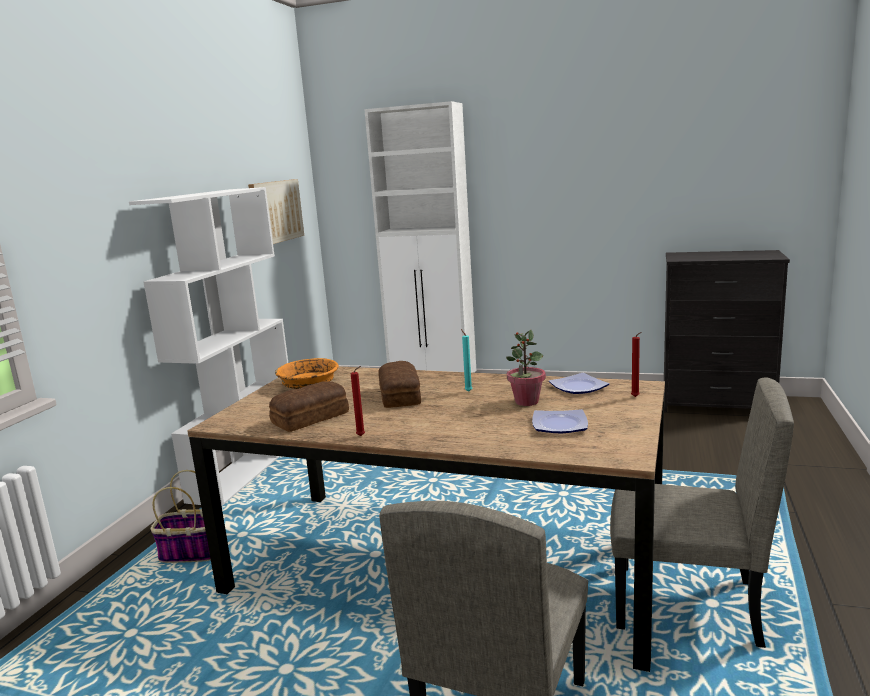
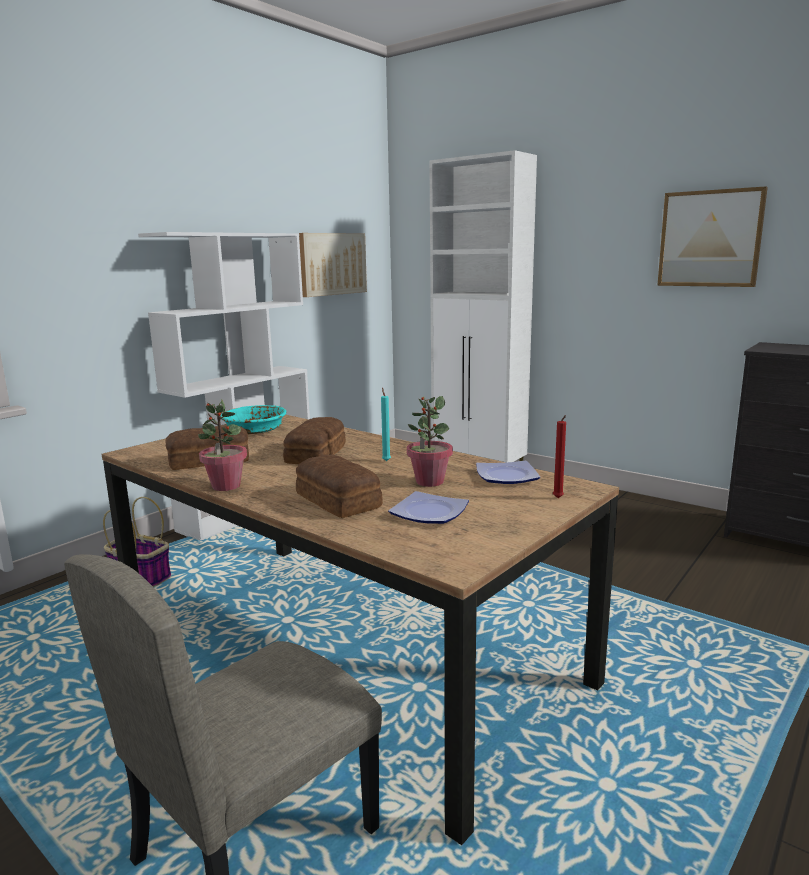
camera: 20 degrees right, 0 degrees up
orange bowl [275,358,339,389] -> turquoise bowl [220,405,286,434]
red candle [351,366,365,436] -> potted plant [198,399,247,491]
beige chair [610,377,794,648] -> none
none -> bread [296,454,383,518]
none -> picture [657,186,768,287]

